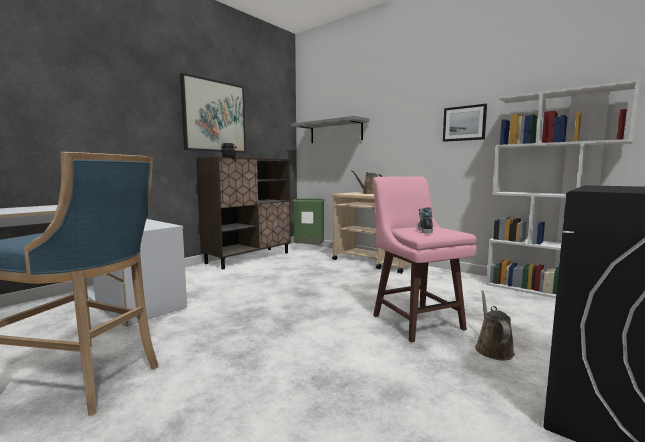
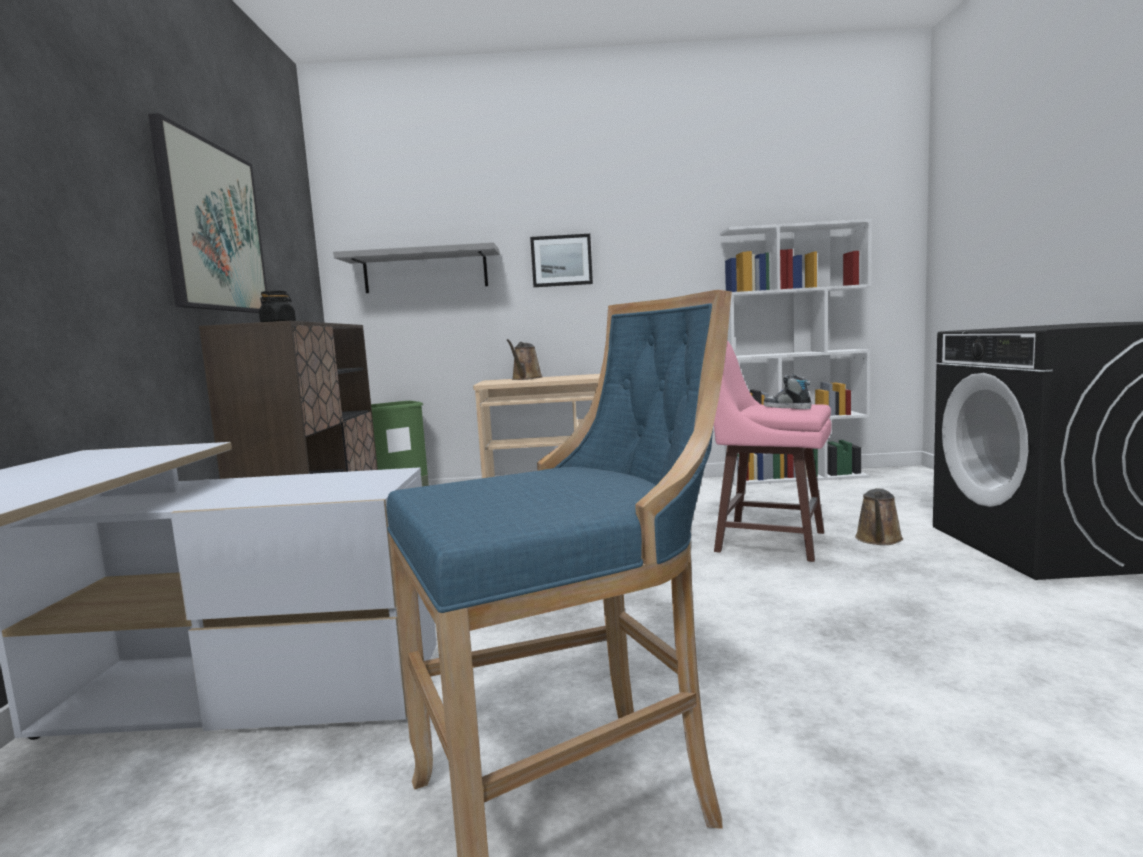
camera: 40 degrees left, 0 degrees up
picture [443,104,487,142] -> picture moved to [530,234,593,287]
brown watering can [475,290,515,361] -> brown watering can turned 120 degrees counterclockwise [855,488,903,545]

